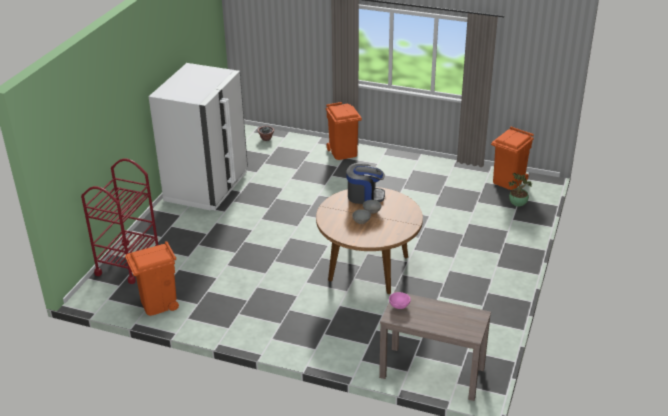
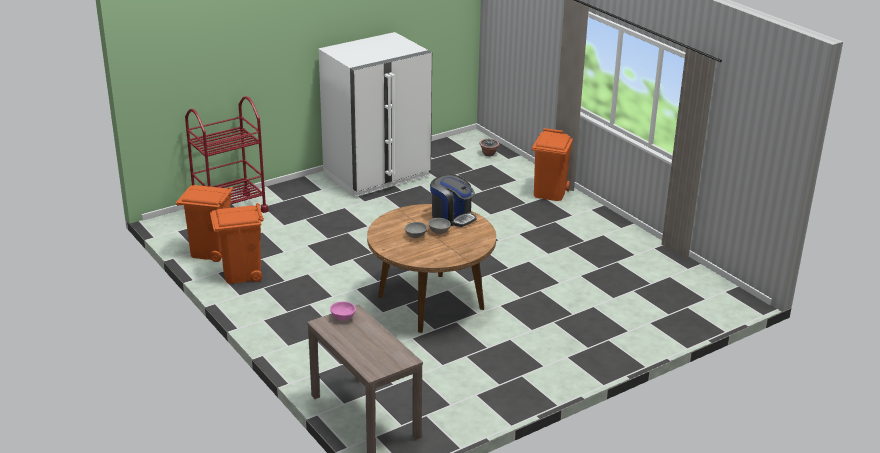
camera: 35 degrees right, 5 degrees down
orange trash can [491,127,534,190] -> orange trash can moved to [210,203,264,284]
potted plant [509,173,532,206] -> none

